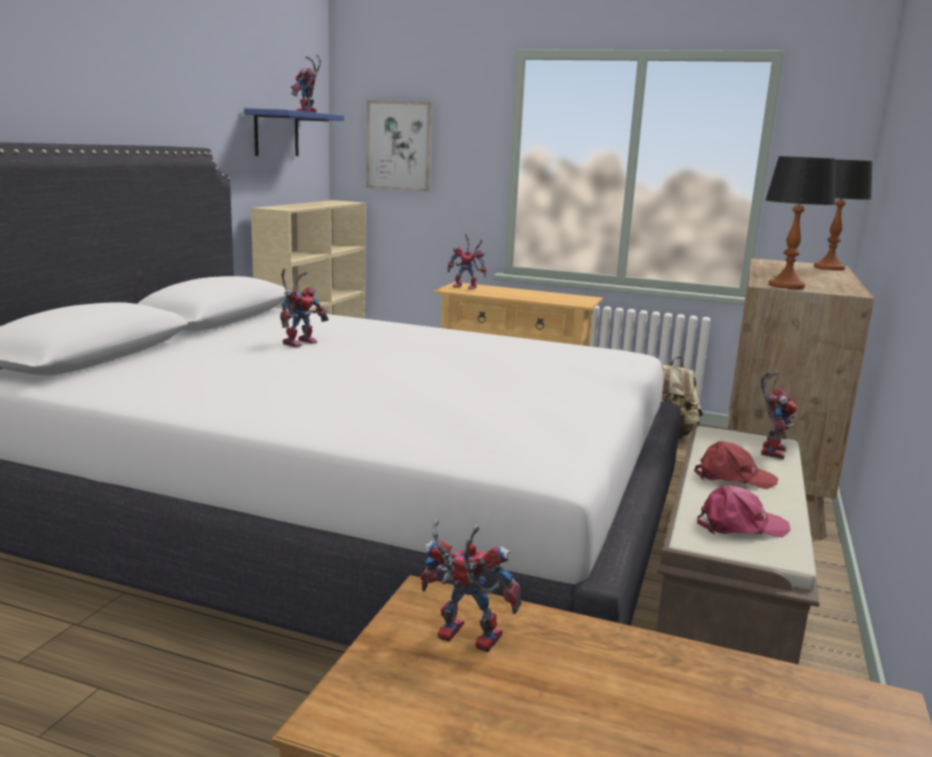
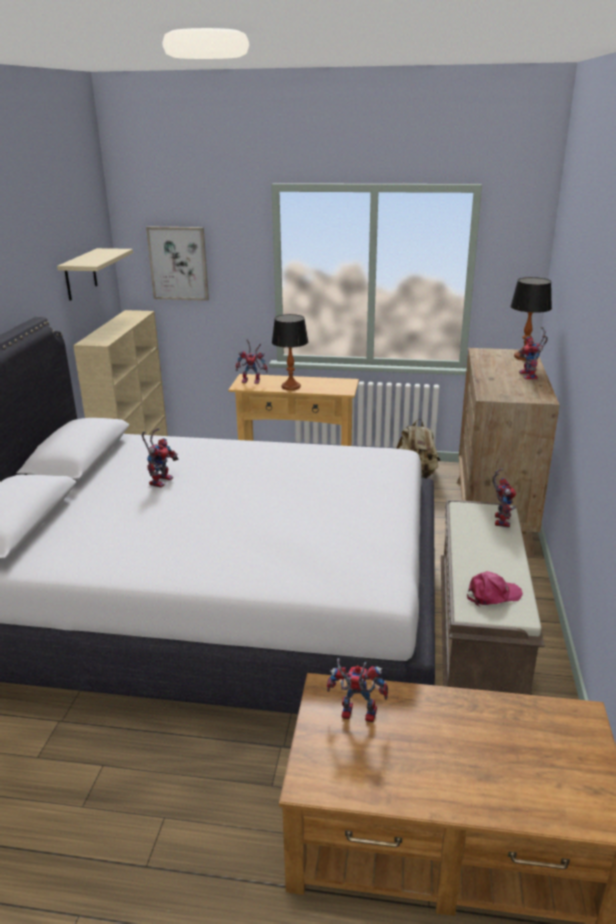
camera: 10 degrees left, 10 degrees up
blue shelf [244,108,344,156] -> beige shelf [57,248,133,301]
toy robot [291,54,321,112] -> toy robot moved to [518,327,548,379]
red cap [694,441,778,489] -> none
table lamp [765,156,835,289] -> table lamp moved to [272,314,308,390]

